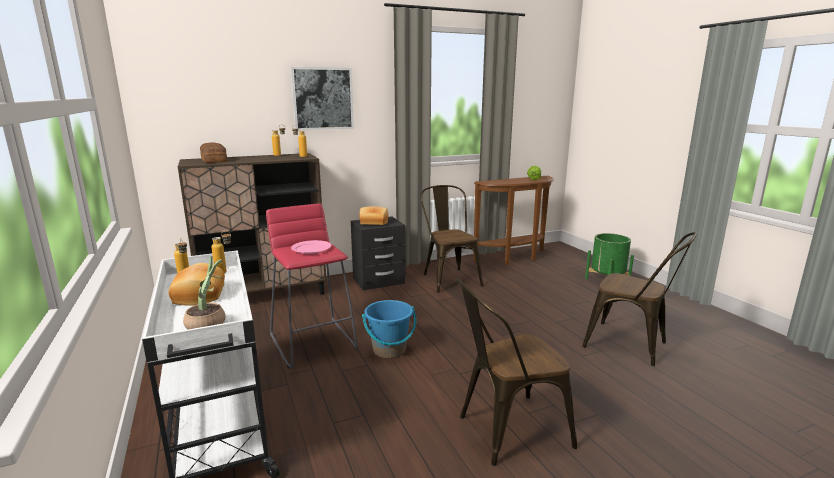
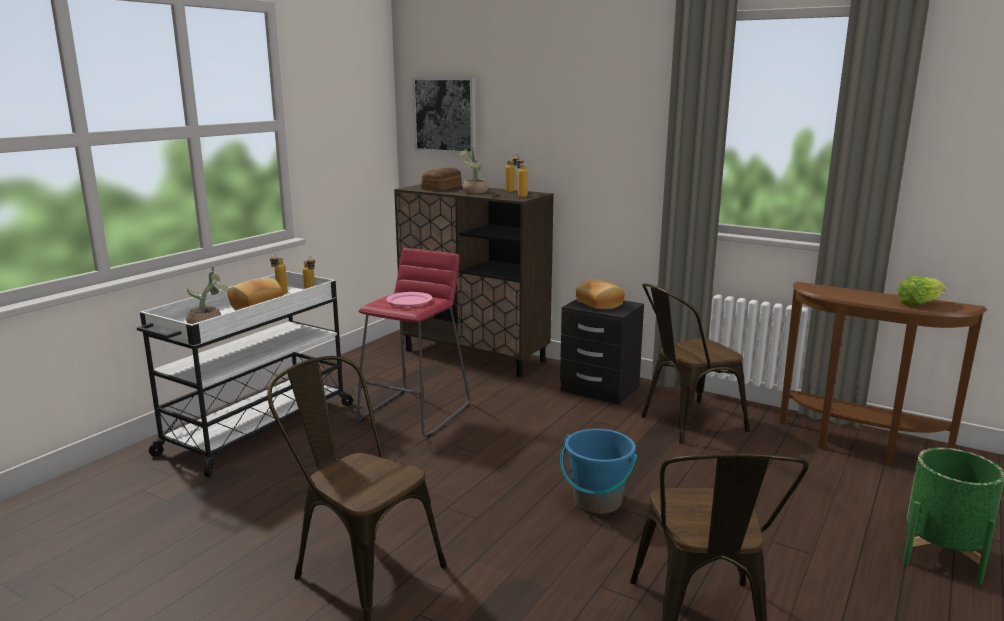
camera: 55 degrees right, 0 degrees up
picture [291,67,354,130] -> picture moved to [412,77,476,154]
blue bucket [362,300,416,358] -> blue bucket moved to [560,429,637,514]
brown chair [420,185,483,293] -> brown chair turned 150 degrees counterclockwise [641,283,750,444]
none -> potted plant [460,147,489,193]

